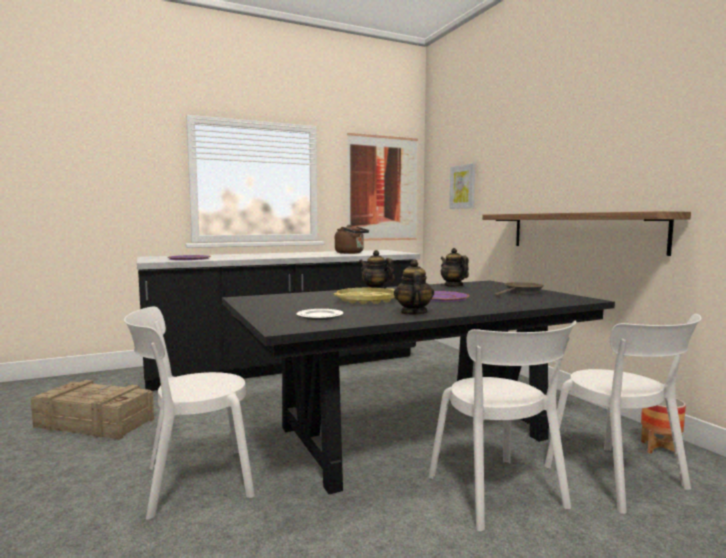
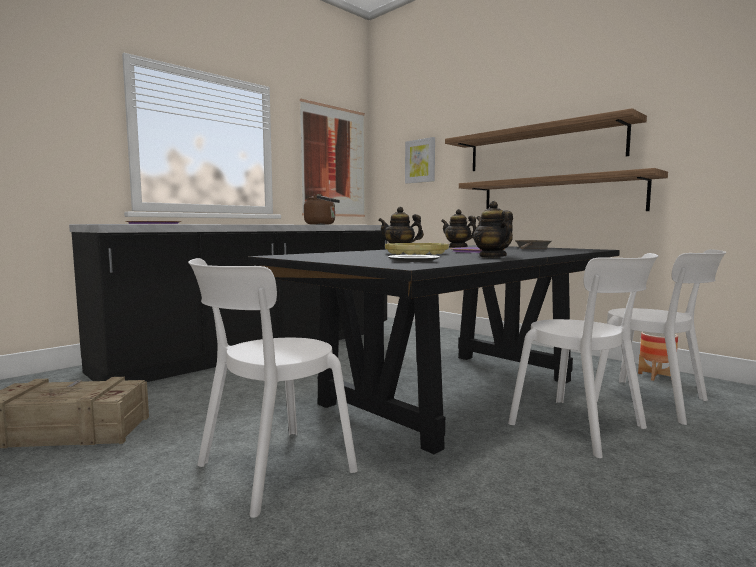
camera: 20 degrees left, 0 degrees up
none -> shelf [445,108,647,171]

